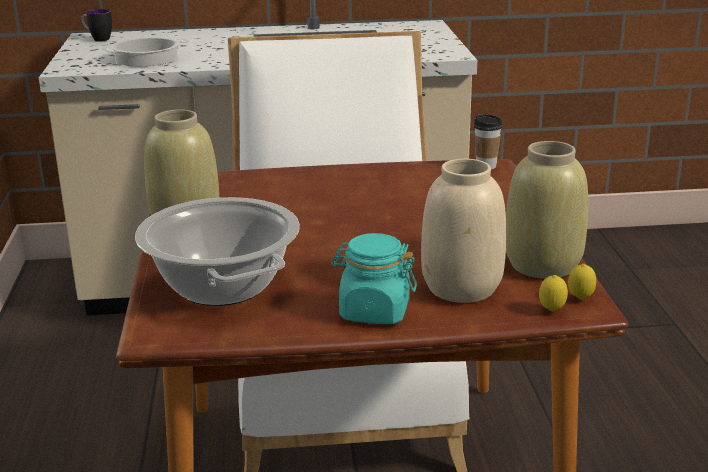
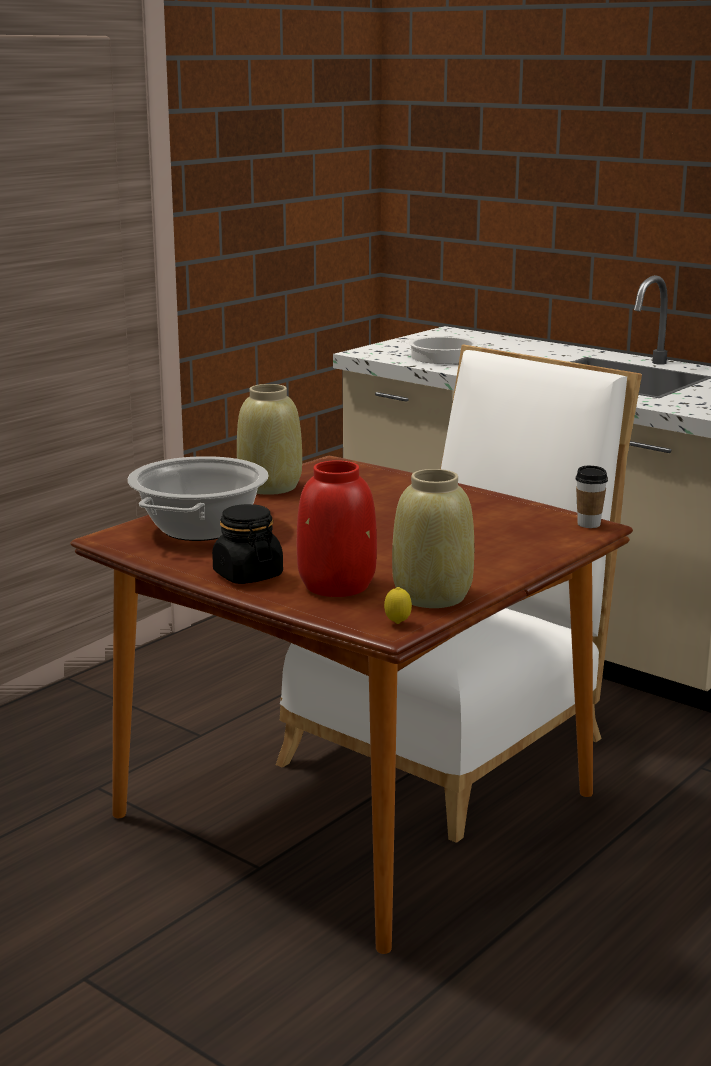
camera: 45 degrees right, 5 degrees down
mug [81,9,112,41] -> none
turquoise jar [331,233,417,324] -> black jar [212,504,283,584]
beige vase [421,159,506,303] -> red vase [297,460,377,597]
lemon [539,275,568,312] -> none

